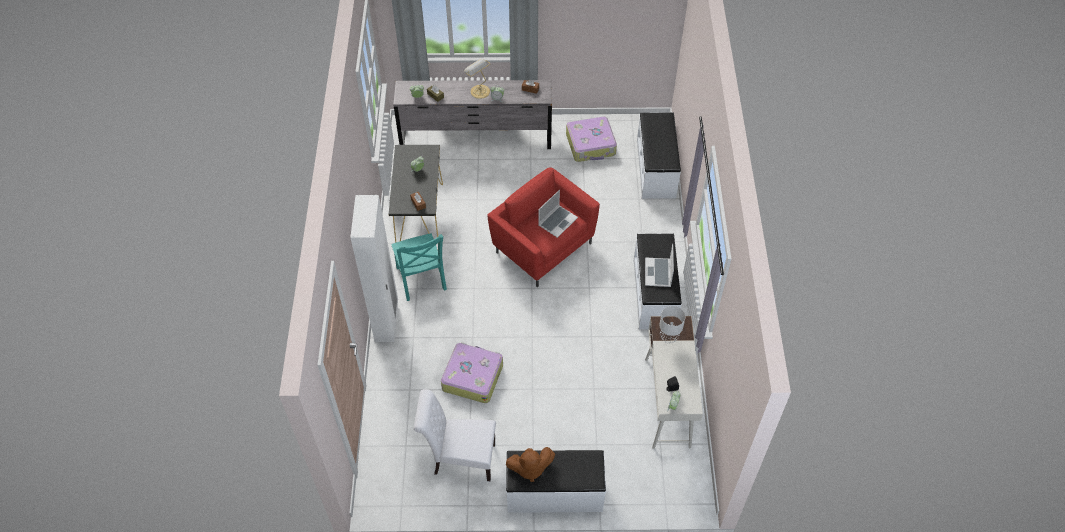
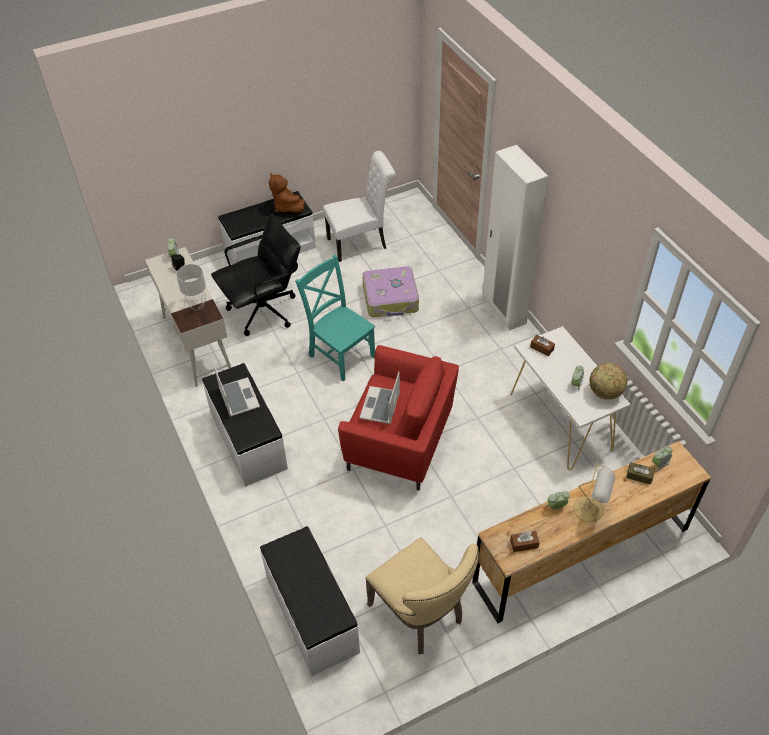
camera: 155 degrees right, 5 degrees down
black console table [389,145,443,250] -> white console table [511,326,631,470]
turquoise chair [391,233,447,301] -> turquoise chair moved to [295,254,375,381]
grey dresser [393,80,552,149] -> brown dresser [472,441,711,624]
brown plush toy [506,447,555,482] -> brown plush toy turned 90 degrees counterclockwise [269,173,305,213]
suitcase [566,116,617,162] -> beige chair [366,537,479,654]
none -> black office chair [211,214,301,336]
none -> globe [589,363,627,400]

